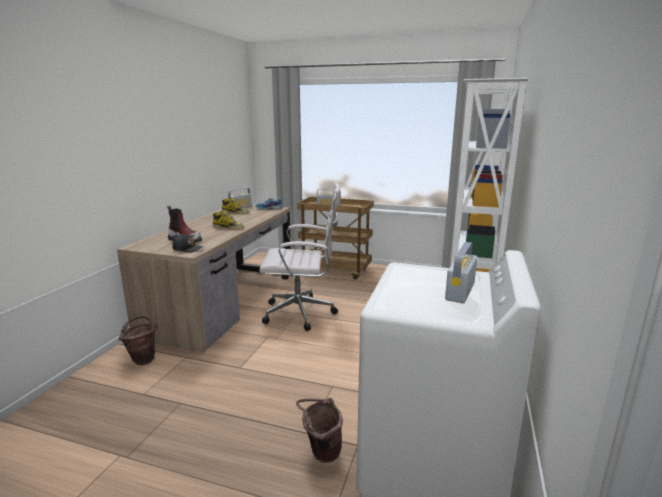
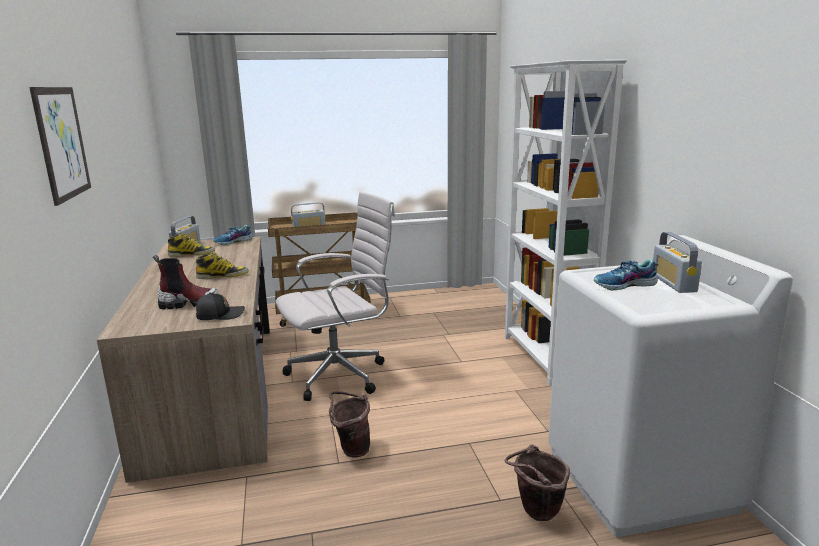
camera: 30 degrees left, 0 degrees up
brown bucket [118,316,158,366] -> brown bucket moved to [329,391,370,458]
none -> picture [29,87,91,206]
none -> shoe [594,259,658,290]

